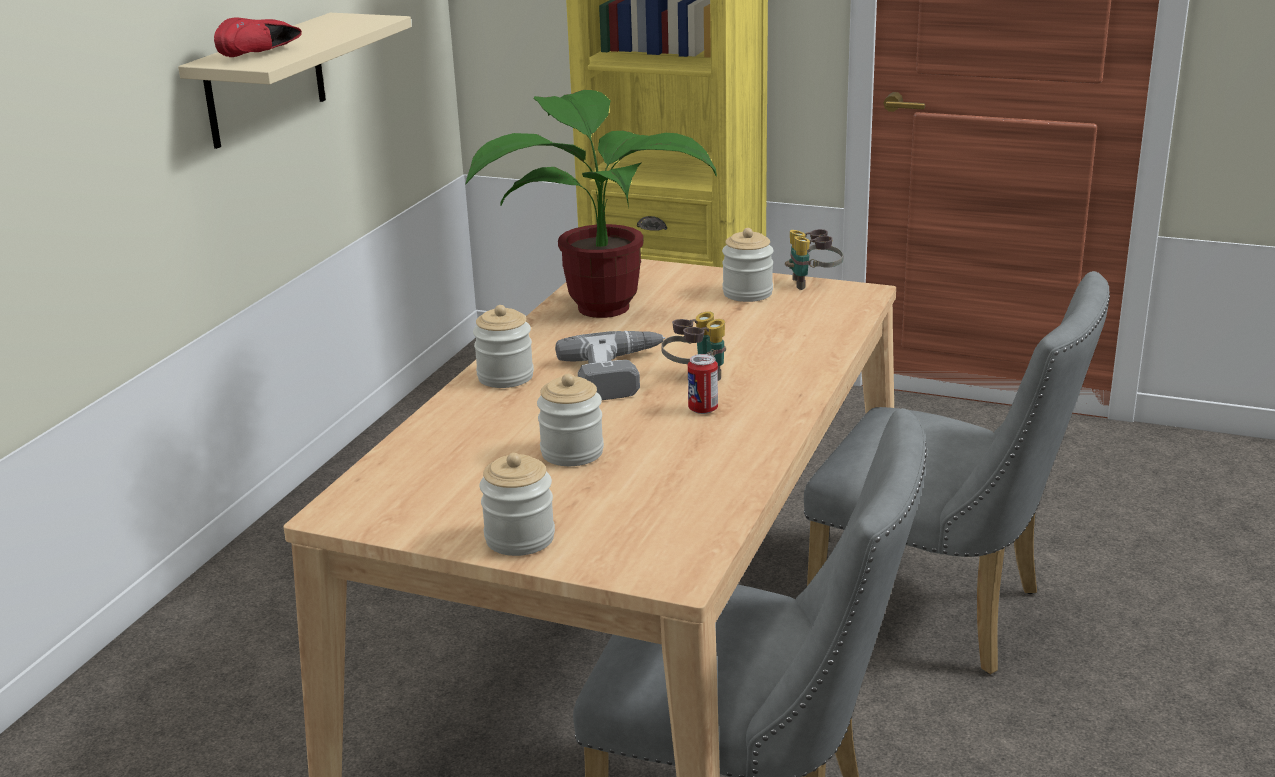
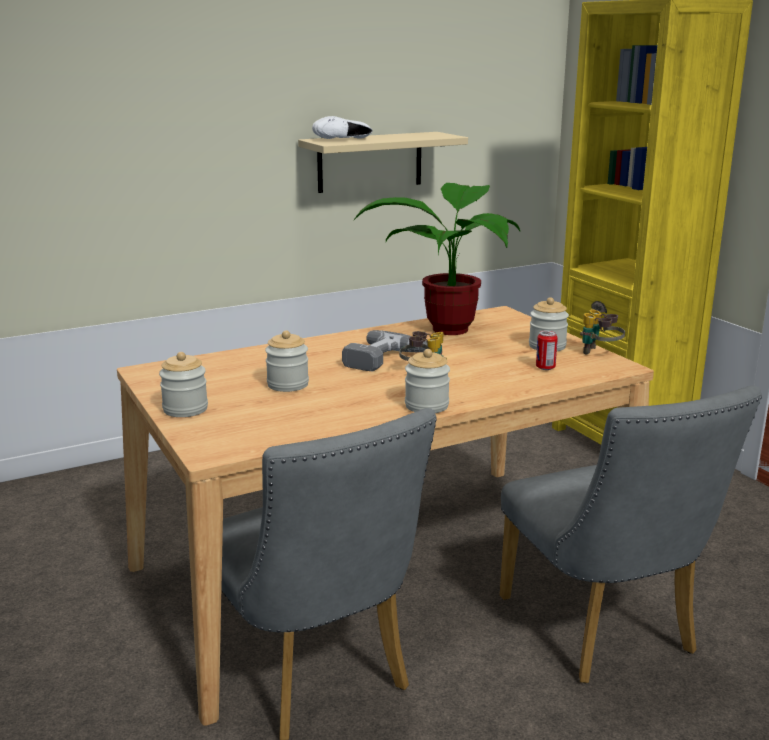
camera: 40 degrees right, 5 degrees down
red shoe [214,18,302,57] -> white shoe [312,116,373,139]
jar [473,305,534,388] -> jar moved to [405,349,450,413]
can [688,354,718,414] -> can moved to [536,331,558,370]

